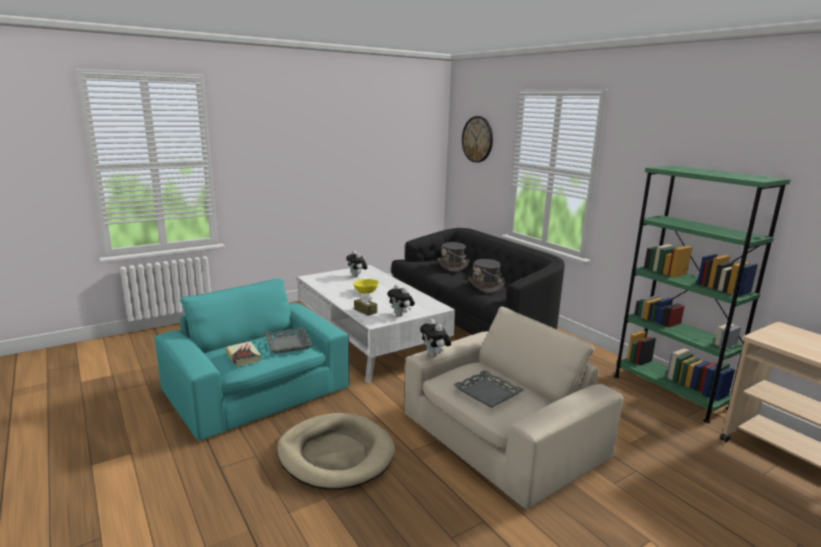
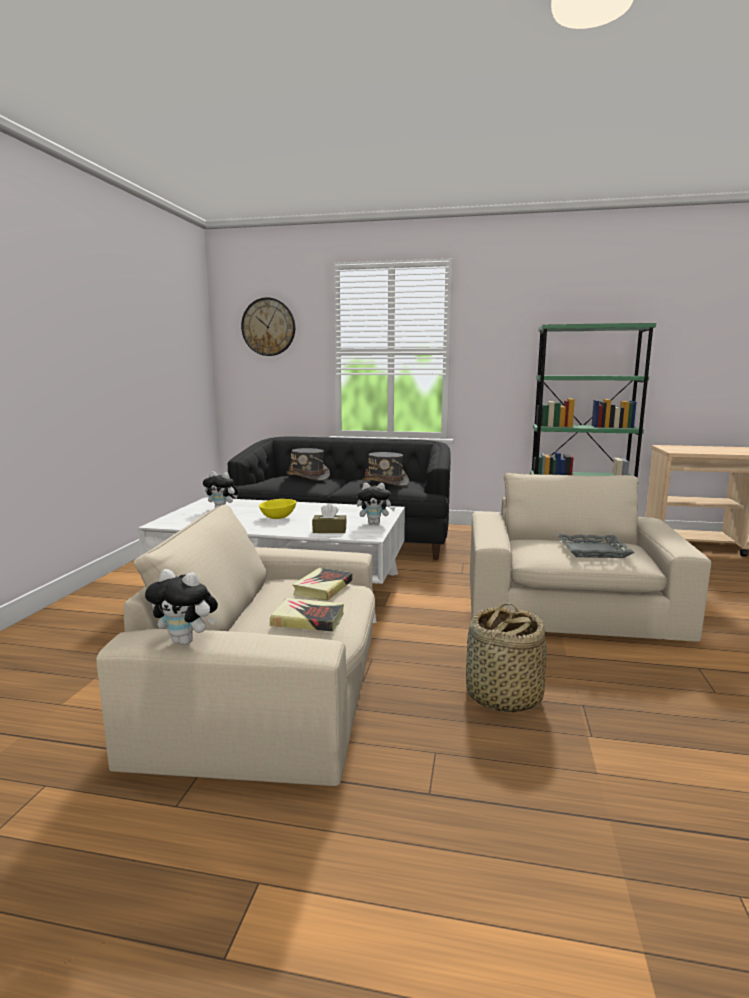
camera: 45 degrees left, 5 degrees down
turquoise armchair [155,278,349,441] -> beige armchair [96,505,375,786]
grey tray [265,327,313,354] -> book [292,567,352,601]
beige dog bed [277,413,395,490] -> basket [466,603,547,712]
plush toy [420,319,451,357] -> plush toy moved to [145,569,218,645]

